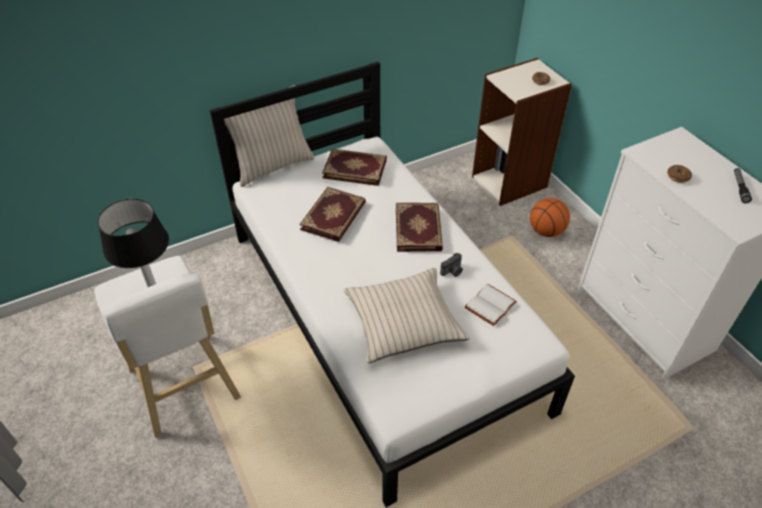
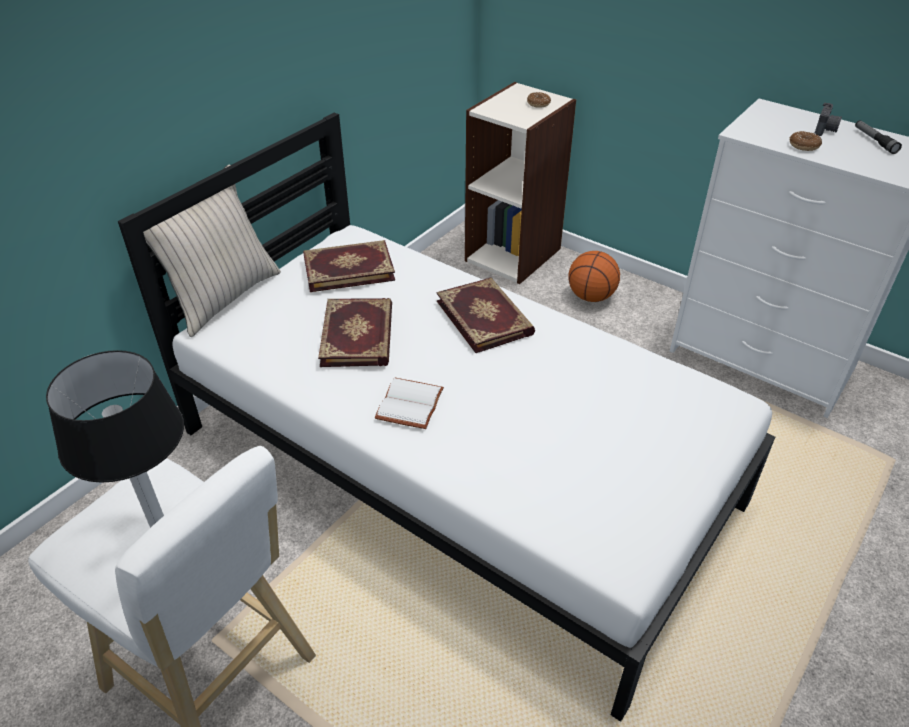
camera: 25 degrees left, 5 degrees down
beige pillow [344,268,470,363] -> none
camera [440,253,463,277] -> camera moved to [815,103,842,136]
white book [465,284,517,326] -> white book moved to [375,378,444,429]

